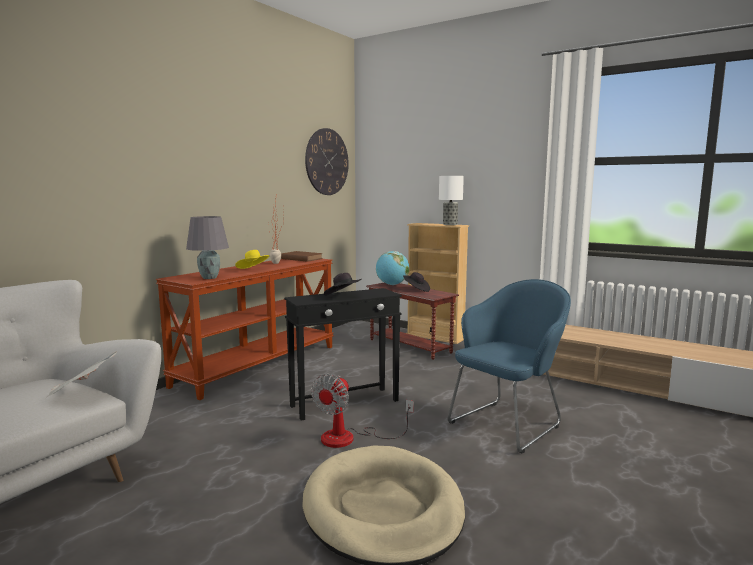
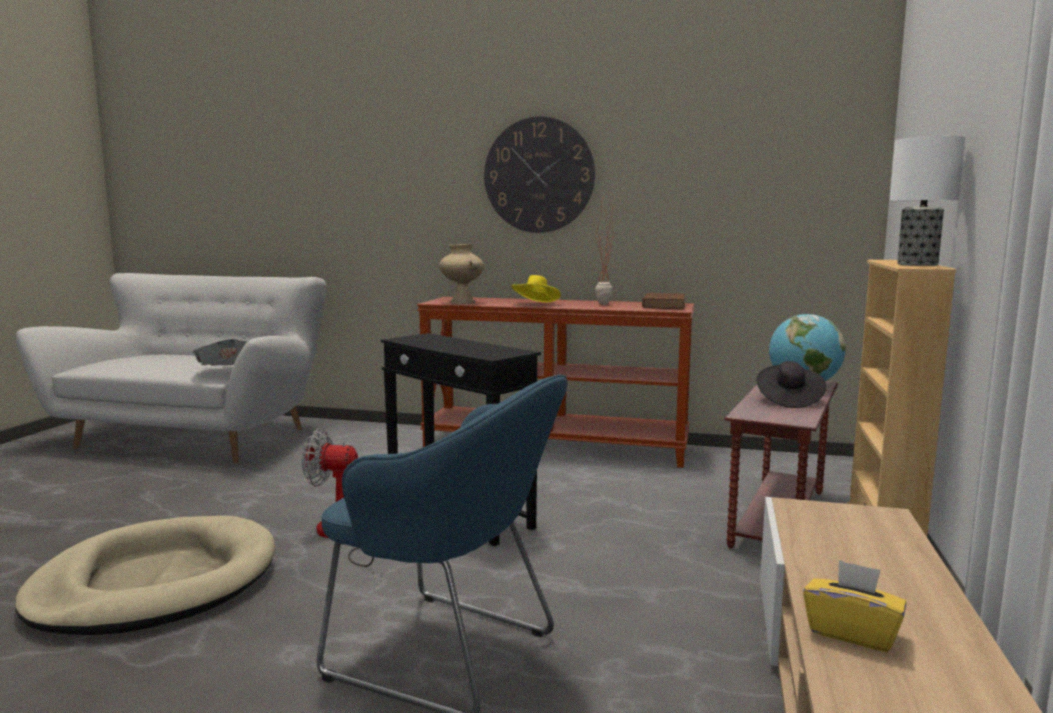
camera: 70 degrees right, 0 degrees up
grey table lamp [186,216,229,279] -> beige vase [439,244,484,304]
wall clock [305,128,349,195] -> wall clock moved to [484,116,595,233]
black hat [324,273,361,296] -> none
none -> yellow tissue box [803,560,906,652]

